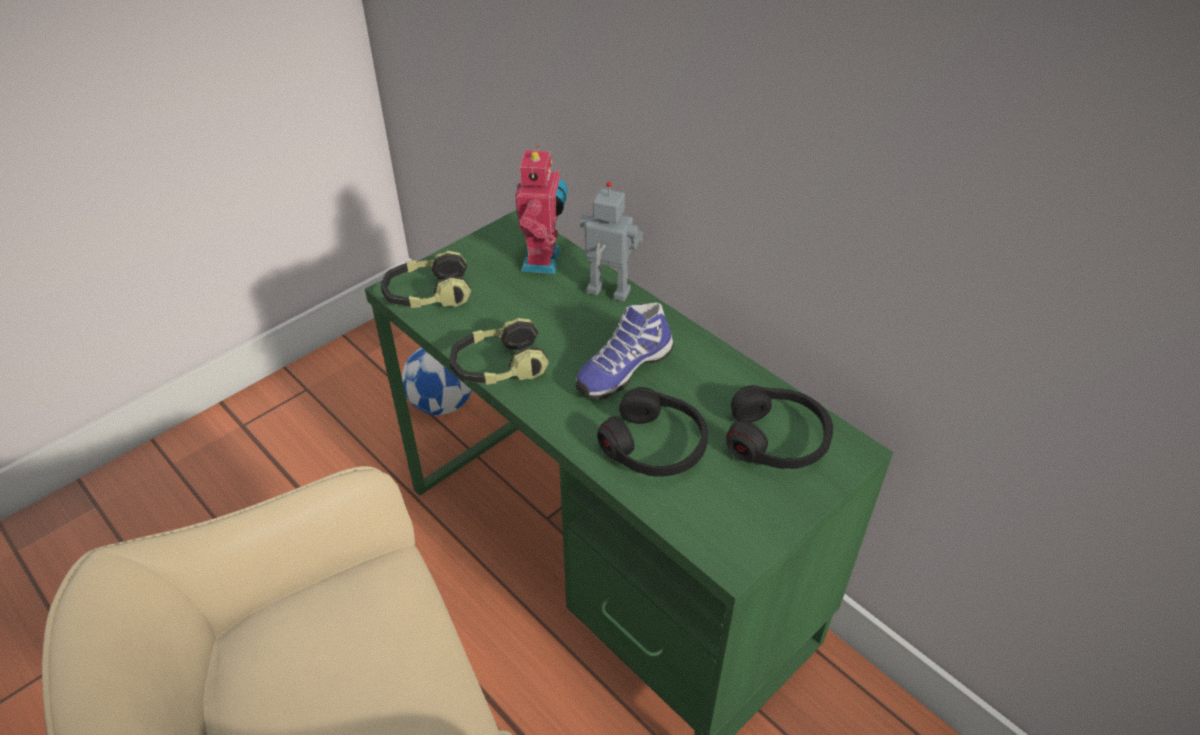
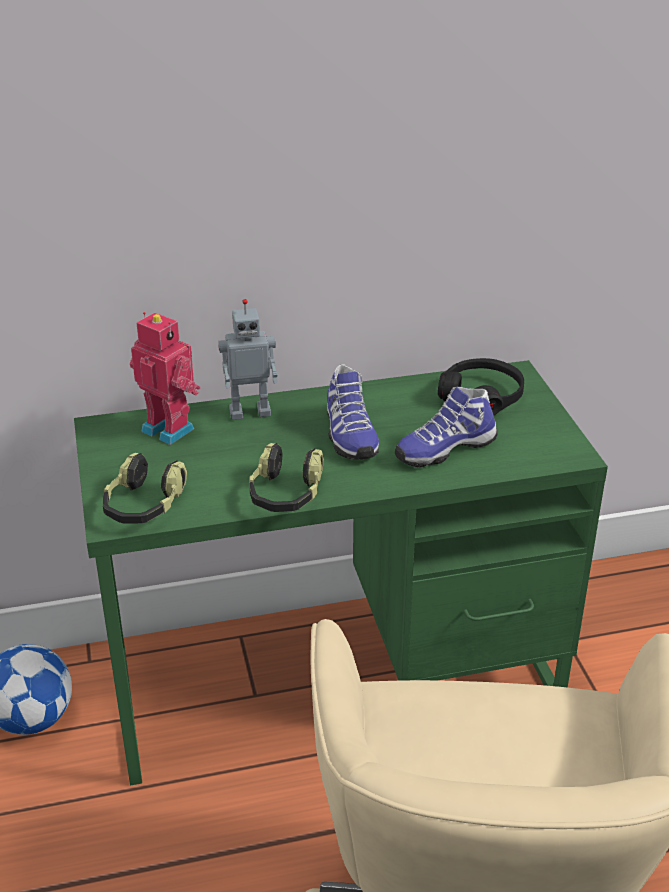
camera: 60 degrees left, 10 degrees down
toy robot [580,182,643,302] -> toy robot turned 150 degrees counterclockwise [218,299,278,420]
black headphones [597,387,708,477] -> shoe [395,387,498,468]

